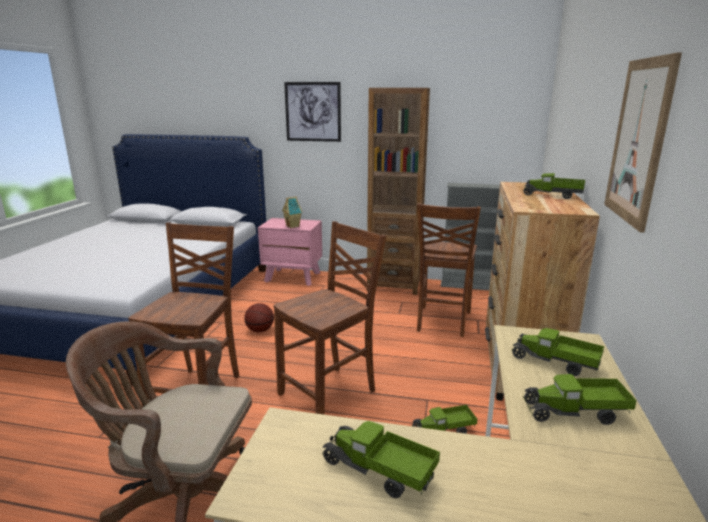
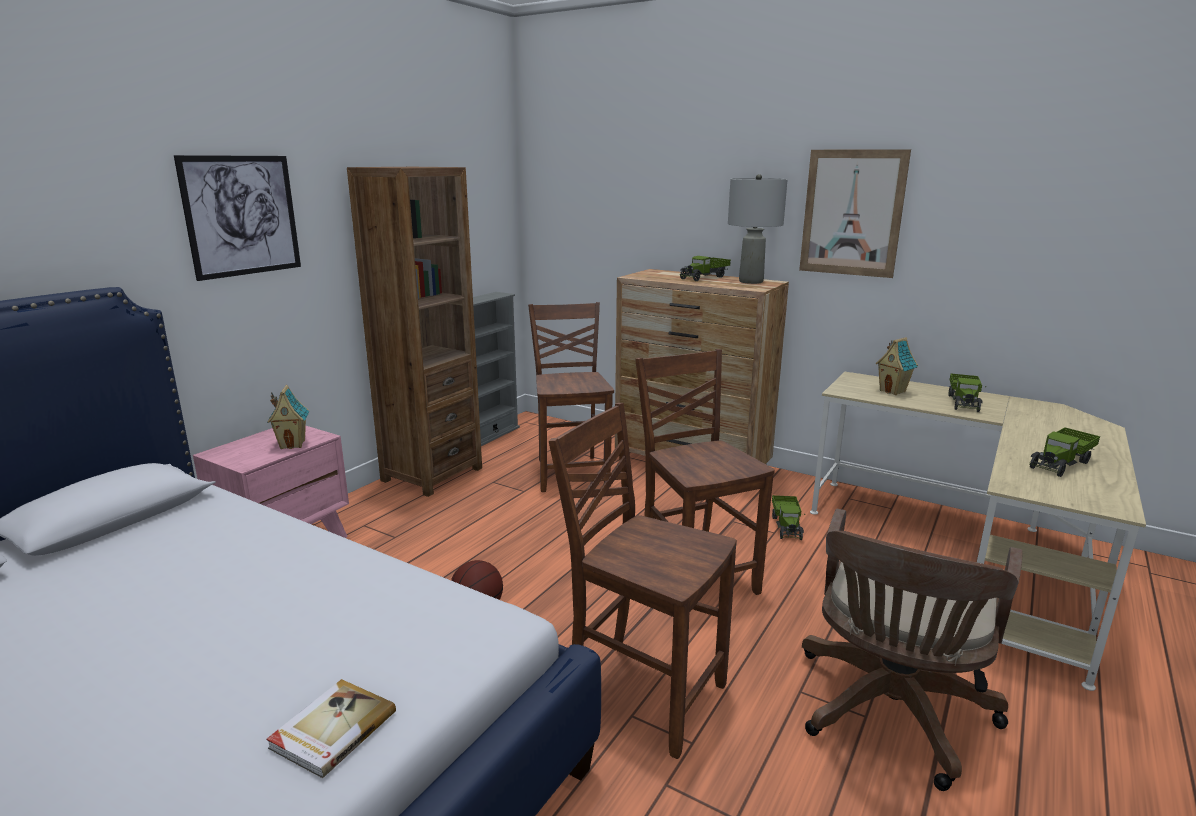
camera: 70 degrees left, 0 degrees up
brown chair [417,203,481,337] -> brown chair turned 135 degrees counterclockwise [528,302,614,492]
toy truck [511,328,604,376] -> toy house [876,337,918,395]
none -> book [266,679,396,778]
none -> grey table lamp [728,174,788,284]

